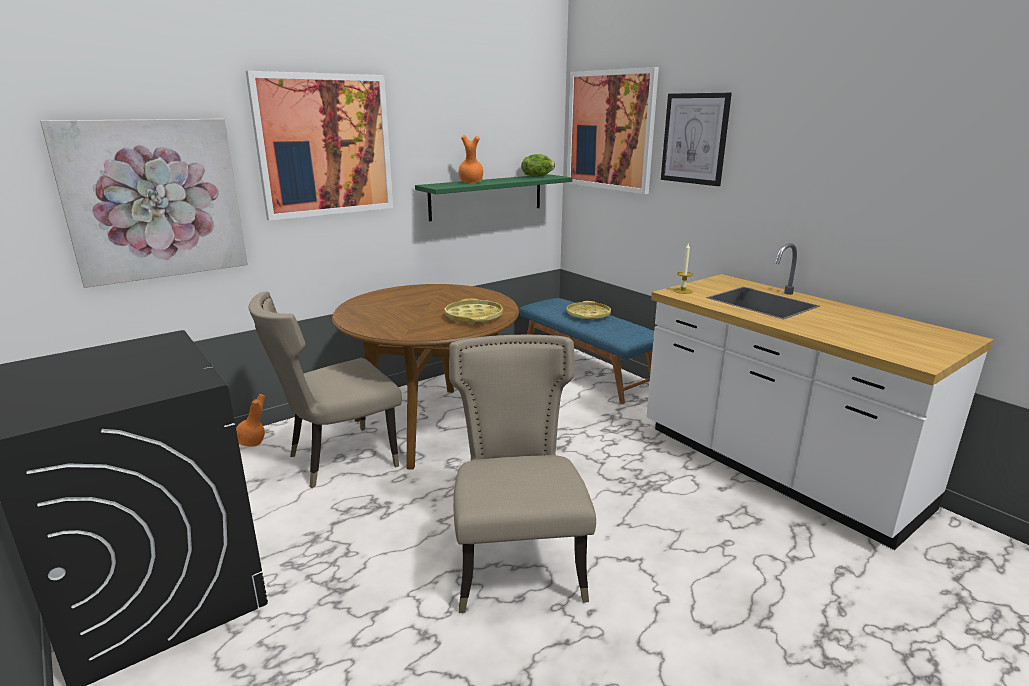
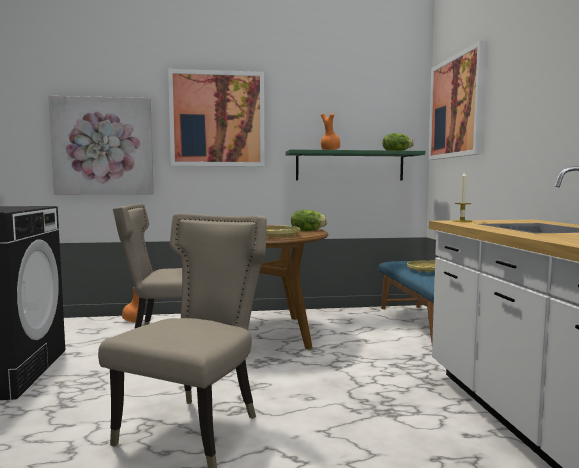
camera: 30 degrees right, 15 degrees down
picture [661,93,732,186] -> none
none -> lettuce [291,210,328,231]

